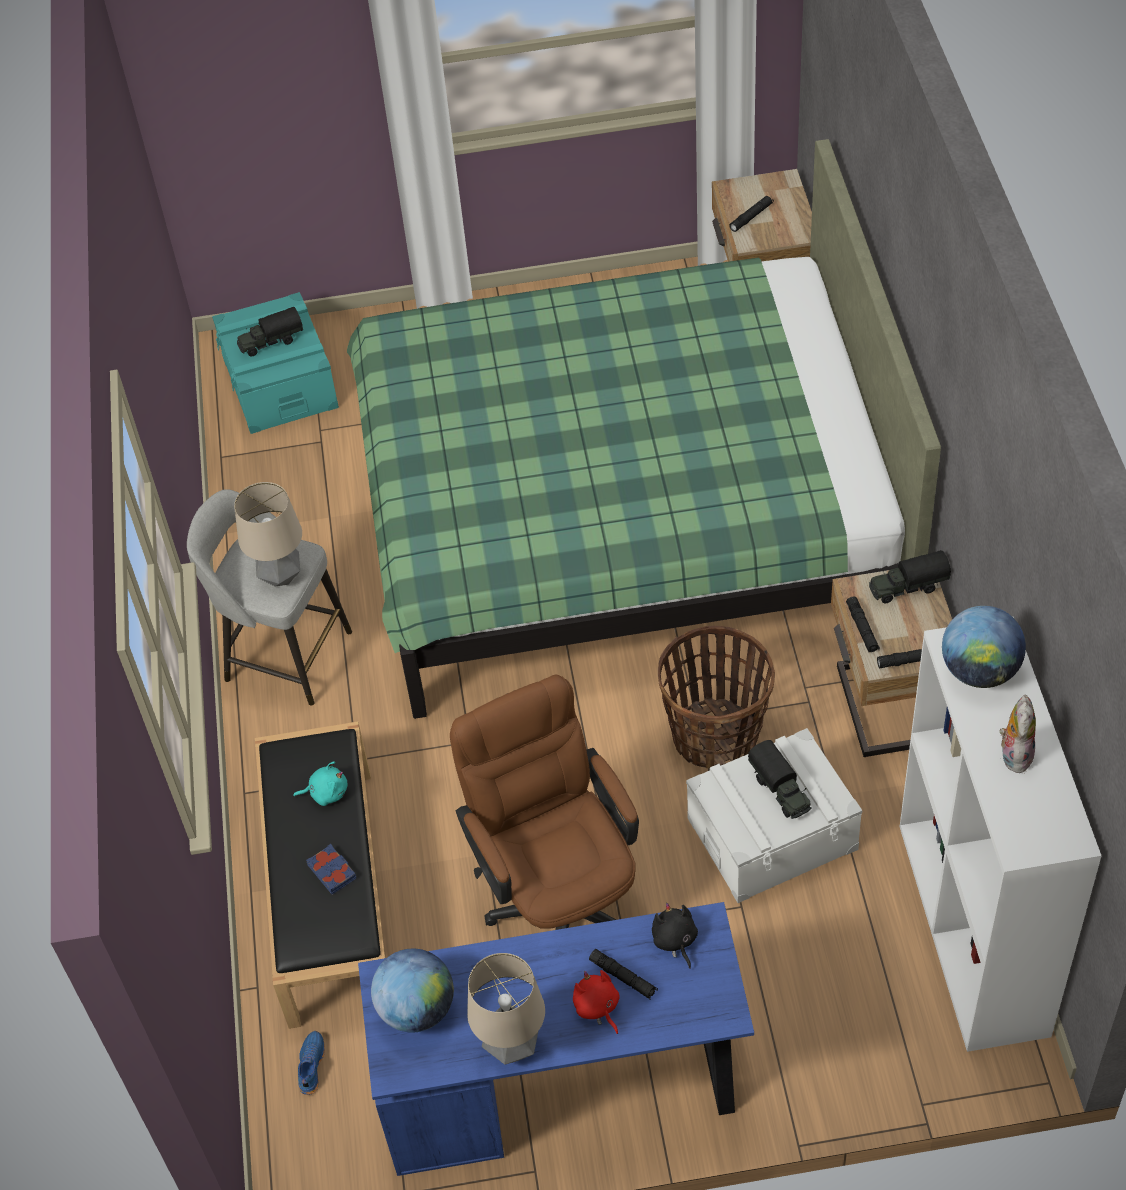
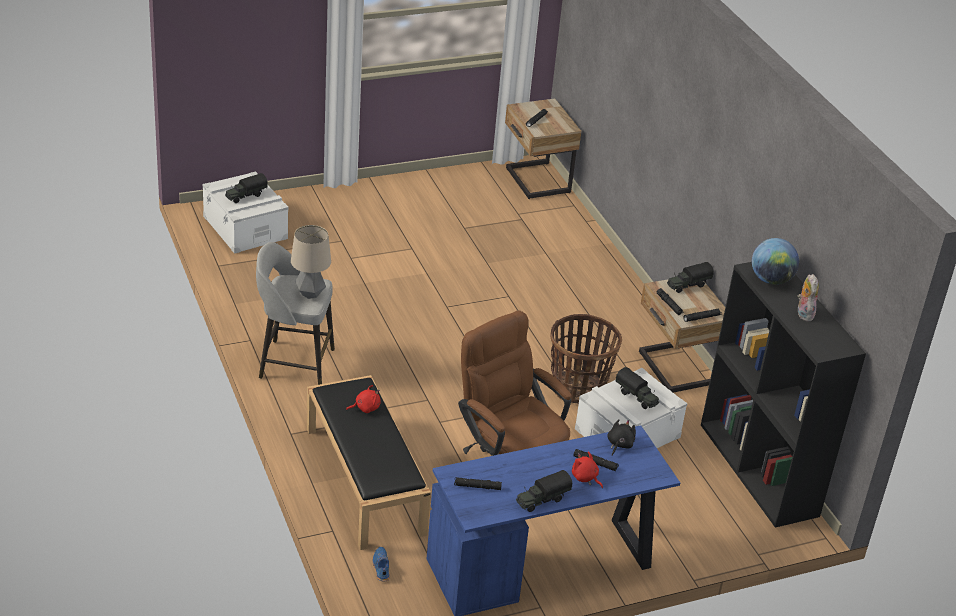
camera: 20 degrees left, 15 degrees down
turquoise storage box [212,292,339,434] -> white storage box [202,171,289,254]
turquoise plush toy [293,762,348,806] -> red plush toy [346,385,381,413]
blue book [306,844,356,895] -> none
green bed [347,139,941,719] -> none
globe [371,949,454,1032] -> black flashlight [454,477,502,490]
table lamp [467,953,545,1065] -> toy truck [516,470,572,512]
black plush toy [652,903,698,969] -> black plush toy turned 60 degrees clockwise [607,419,636,455]
white bookcase [900,617,1101,1052] -> black bookcase [701,262,866,528]

